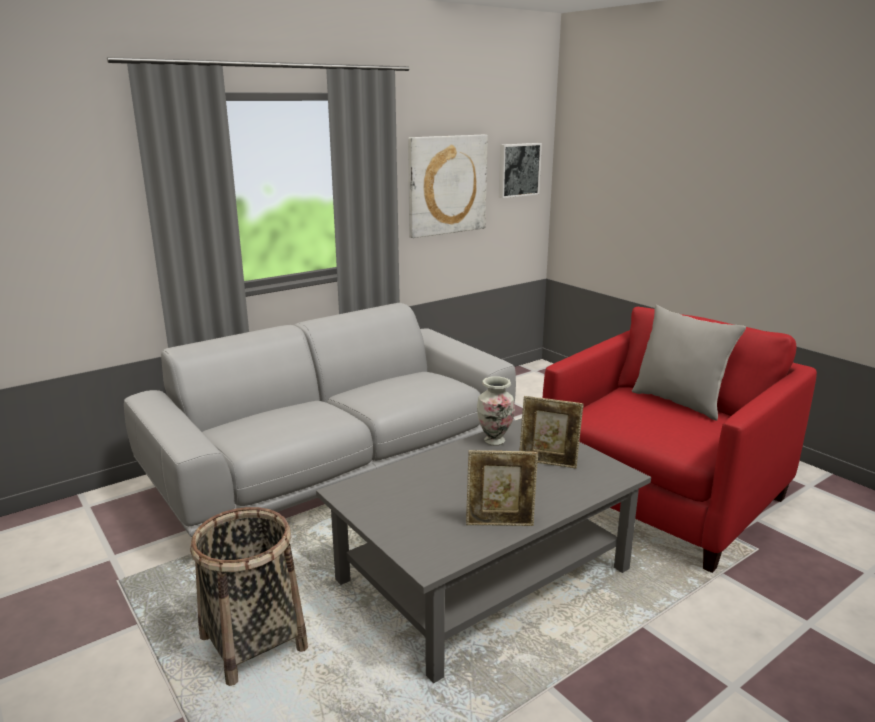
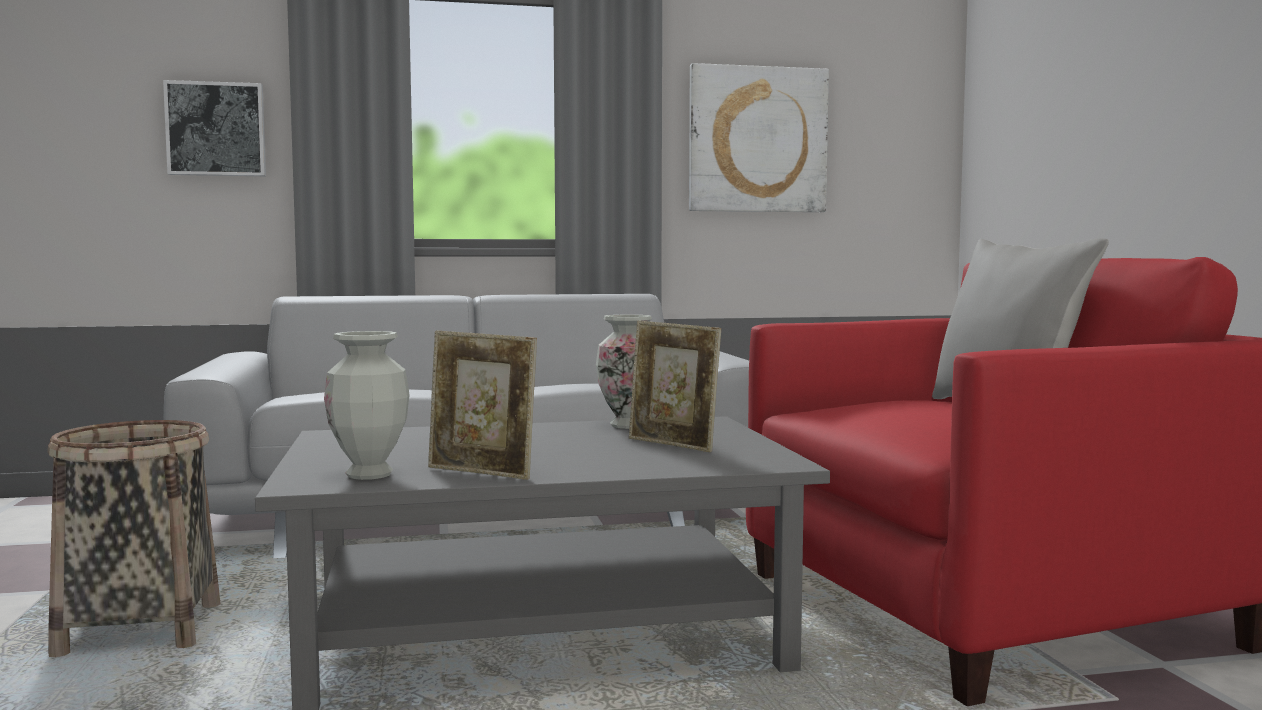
camera: 25 degrees right, 15 degrees down
picture [499,143,542,198] -> picture moved to [163,80,266,176]
none -> vase [324,331,410,480]

